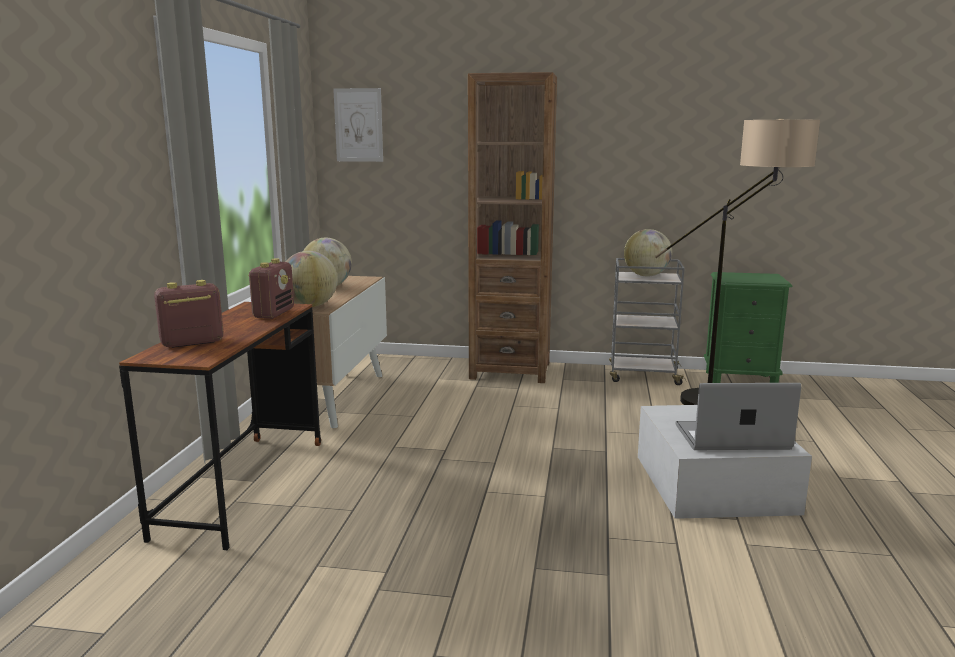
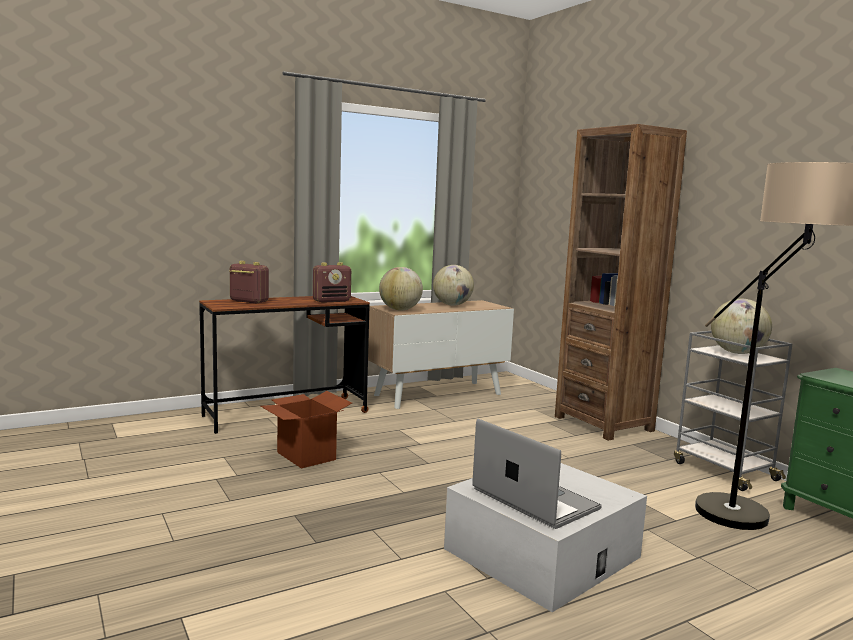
camera: 50 degrees right, 5 degrees down
picture [333,88,383,162] -> none
none -> cardboard box [260,391,352,469]

